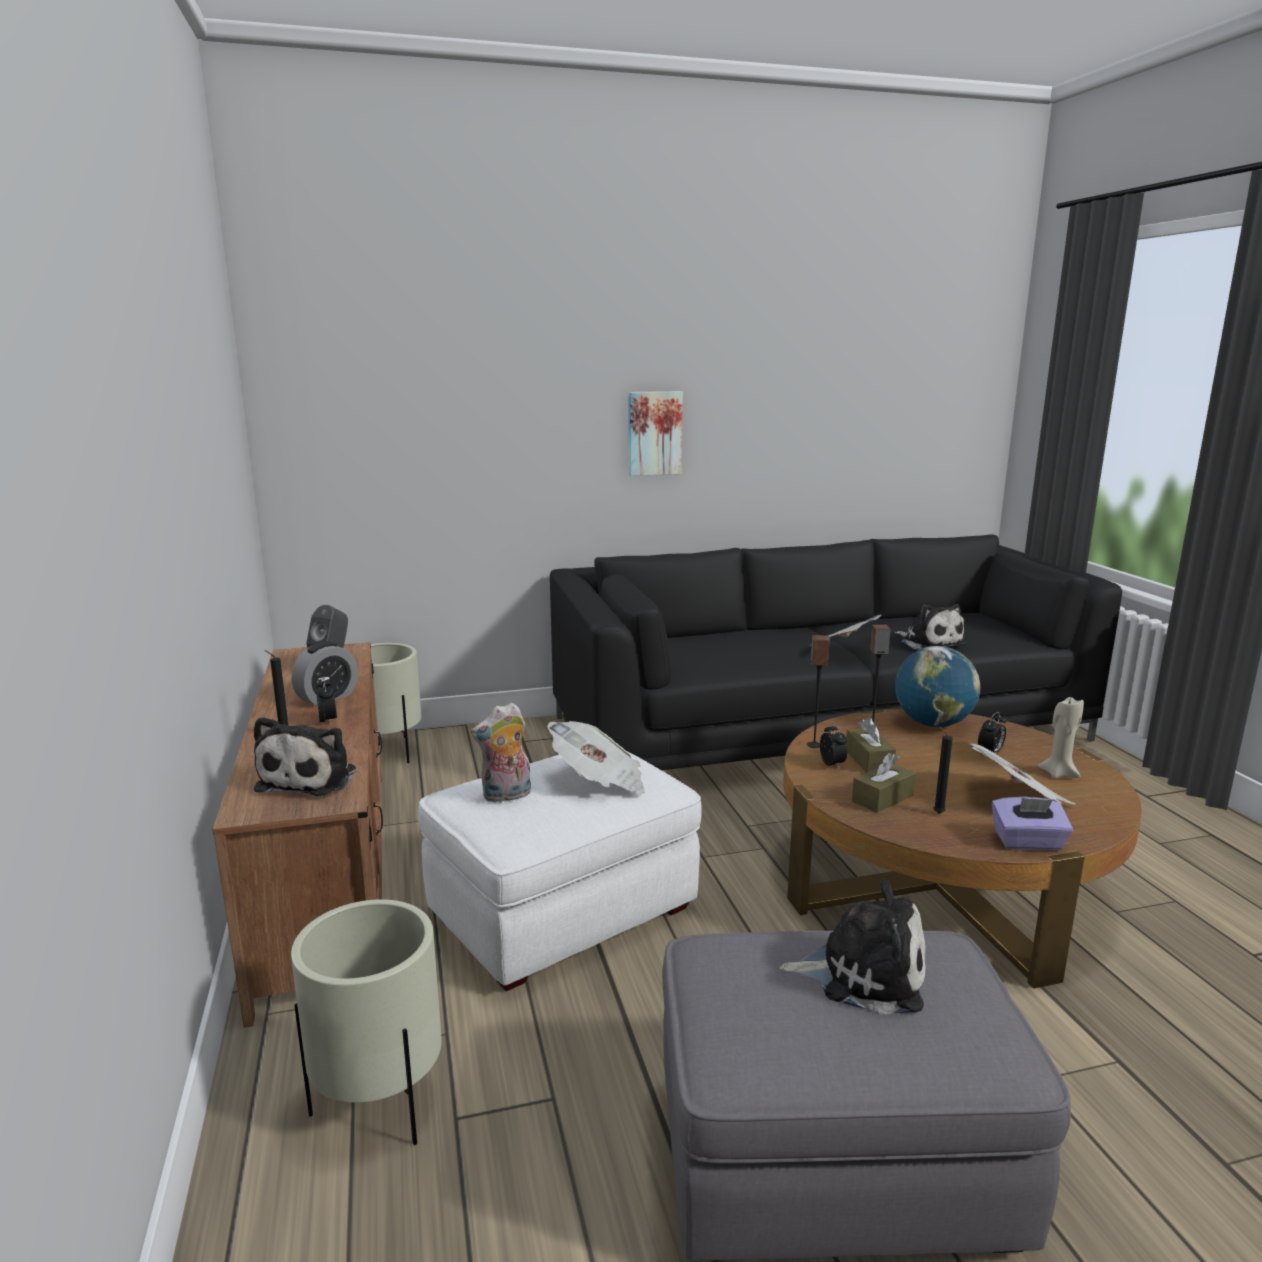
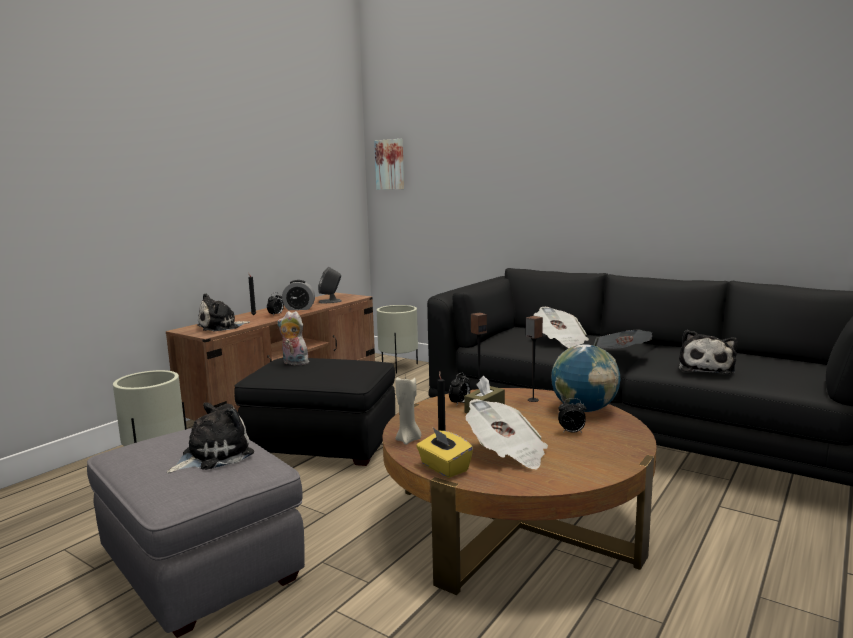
camera: 50 degrees right, 5 degrees down
white ottoman [418,751,702,991] -> black ottoman [234,358,395,466]
newspaper [547,721,645,794] -> newspaper moved to [533,307,589,348]
picture [628,391,683,476] -> picture moved to [374,139,404,190]
plush toy [779,879,926,1014] -> plush toy turned 105 degrees counterclockwise [167,402,254,474]
brown tissue box [852,753,916,813] -> none
purple tissue box [992,797,1073,850] -> yellow tissue box [416,428,473,478]
beige candle [1038,696,1084,778] -> beige candle moved to [395,376,421,445]

